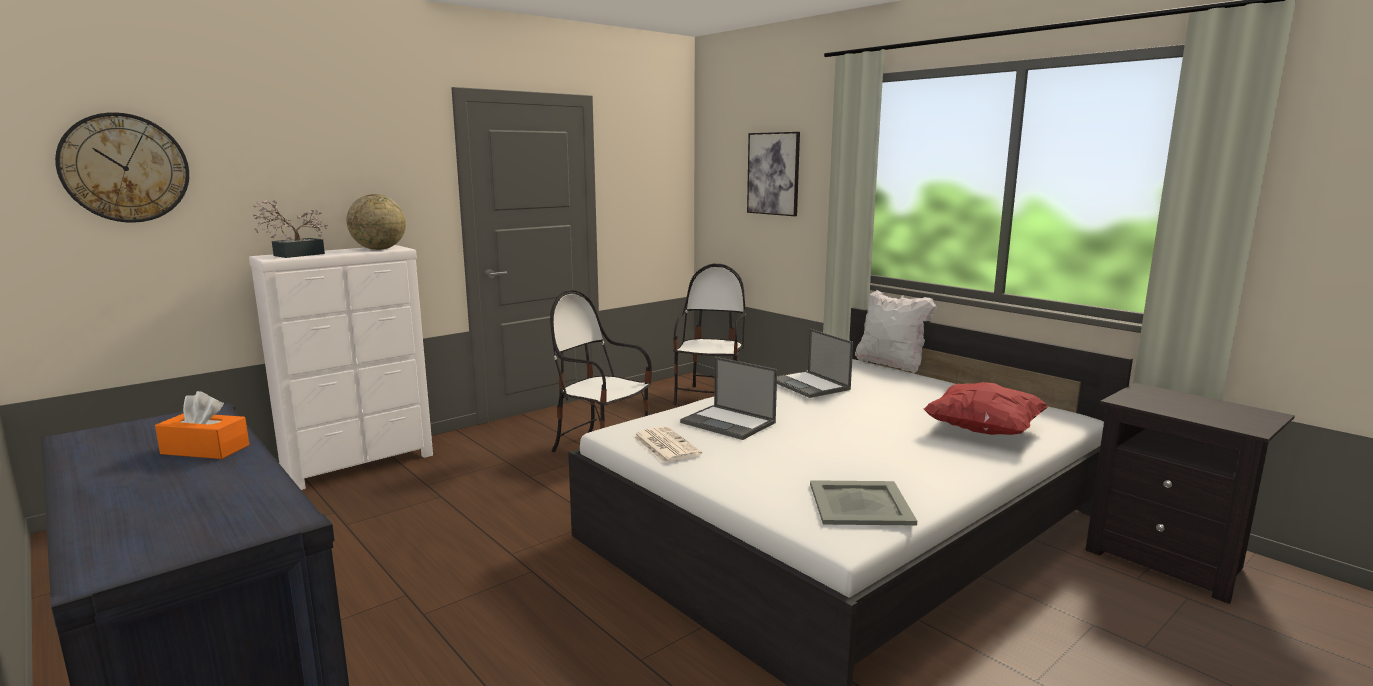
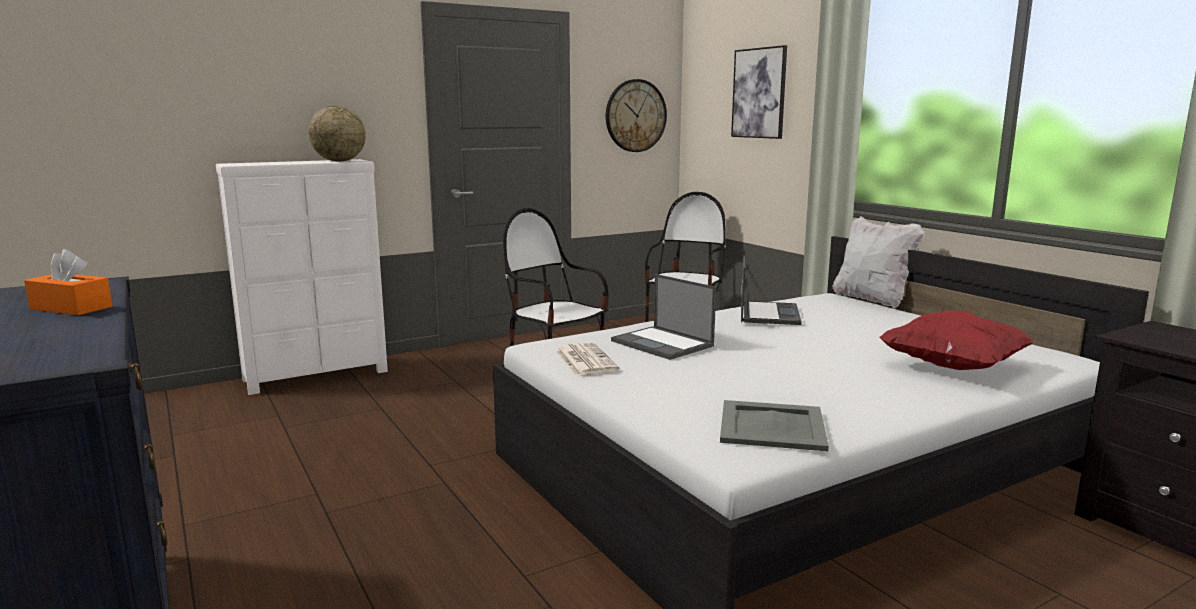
camera: 10 degrees right, 0 degrees up
wall clock [55,112,189,223] -> wall clock moved to [606,79,667,152]
potted plant [253,199,328,258] -> none
laptop [777,329,853,398] -> laptop turned 150 degrees counterclockwise [741,254,802,325]

